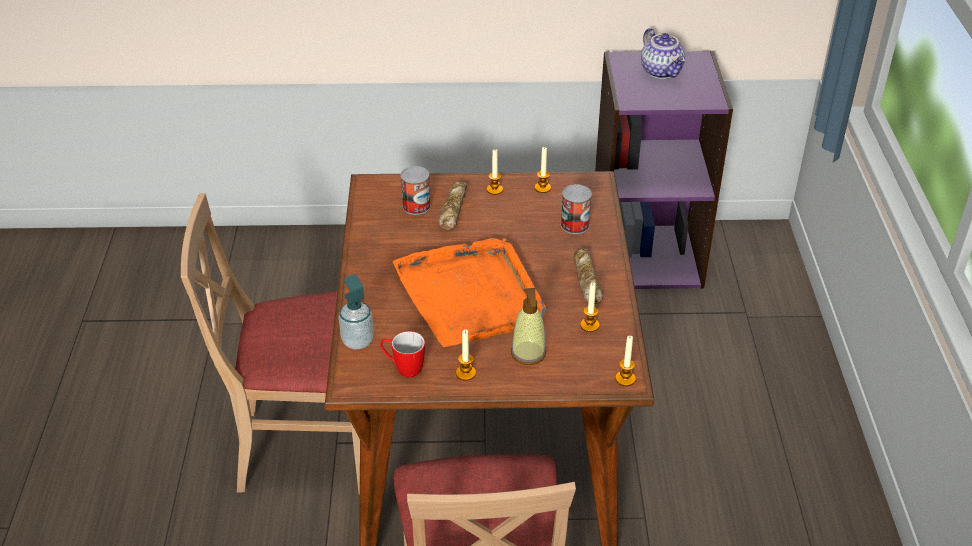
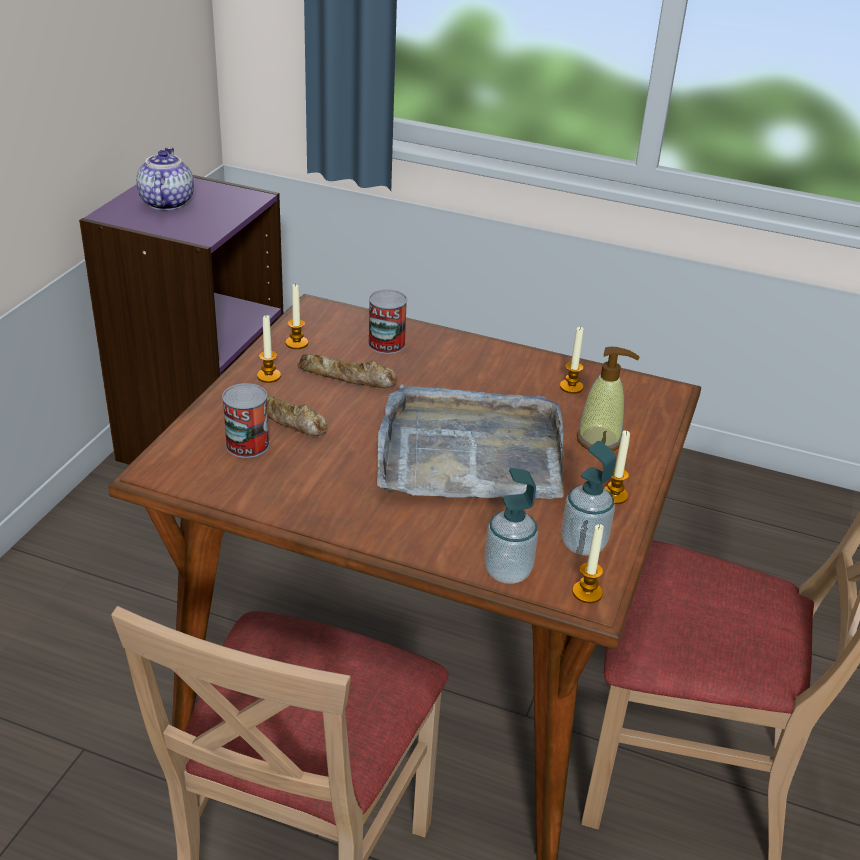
camera: 70 degrees left, 5 degrees down
mug [380,331,425,378] -> soap dispenser [561,441,616,556]
orange tray [393,238,546,347] -> grey tray [377,384,564,499]
bread [574,248,603,304] -> bread moved to [297,354,398,388]
candle [615,336,636,386] -> candle moved to [572,524,604,603]
teapot [641,28,686,79] -> teapot turned 90 degrees counterclockwise [136,147,194,210]

